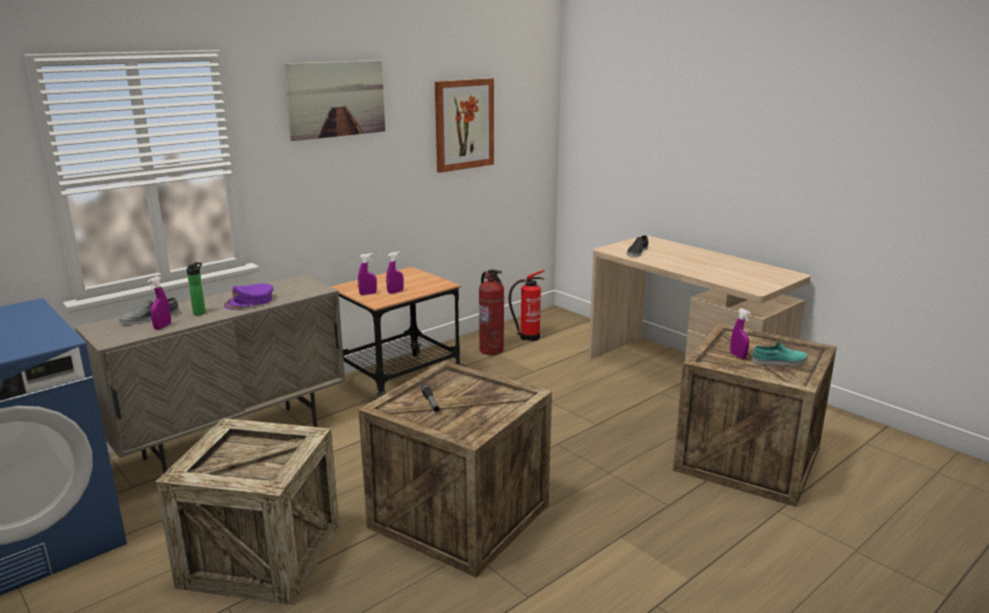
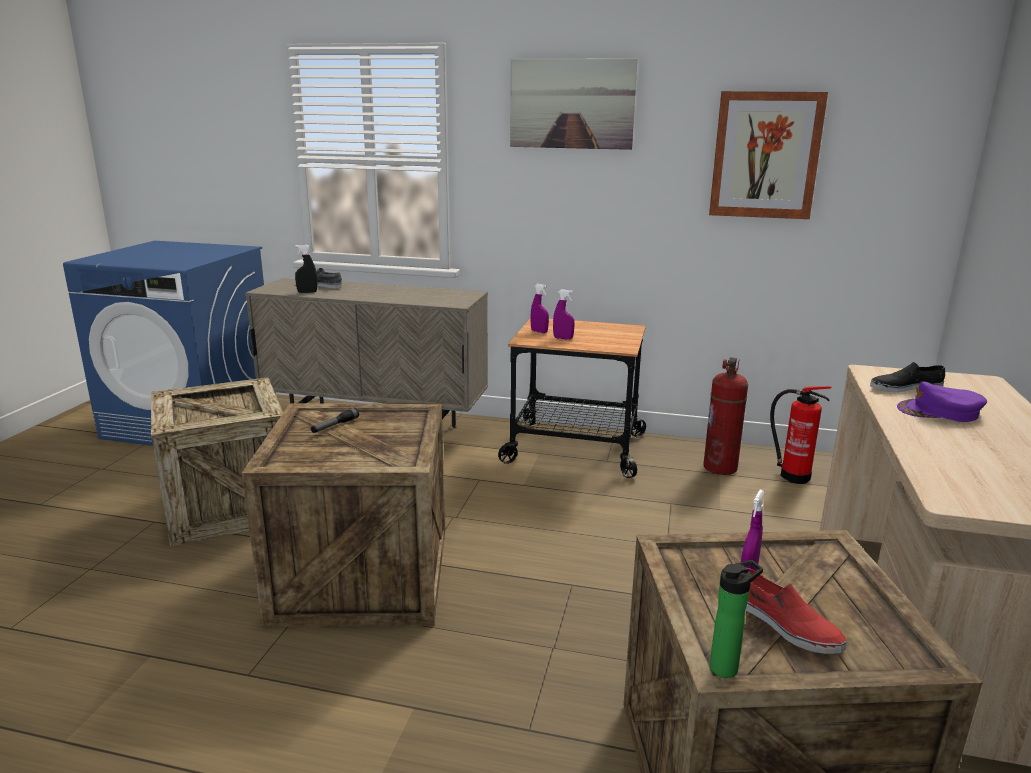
camera: 55 degrees right, 0 degrees up
purple spray bottle [148,276,171,330] -> black spray bottle [295,245,317,293]
bottle [187,262,206,315] -> bottle moved to [710,560,763,678]
purple cap [224,283,274,310] -> purple cap moved to [897,382,987,422]
turquoise shoe [752,342,808,366] -> red shoe [746,568,847,654]

